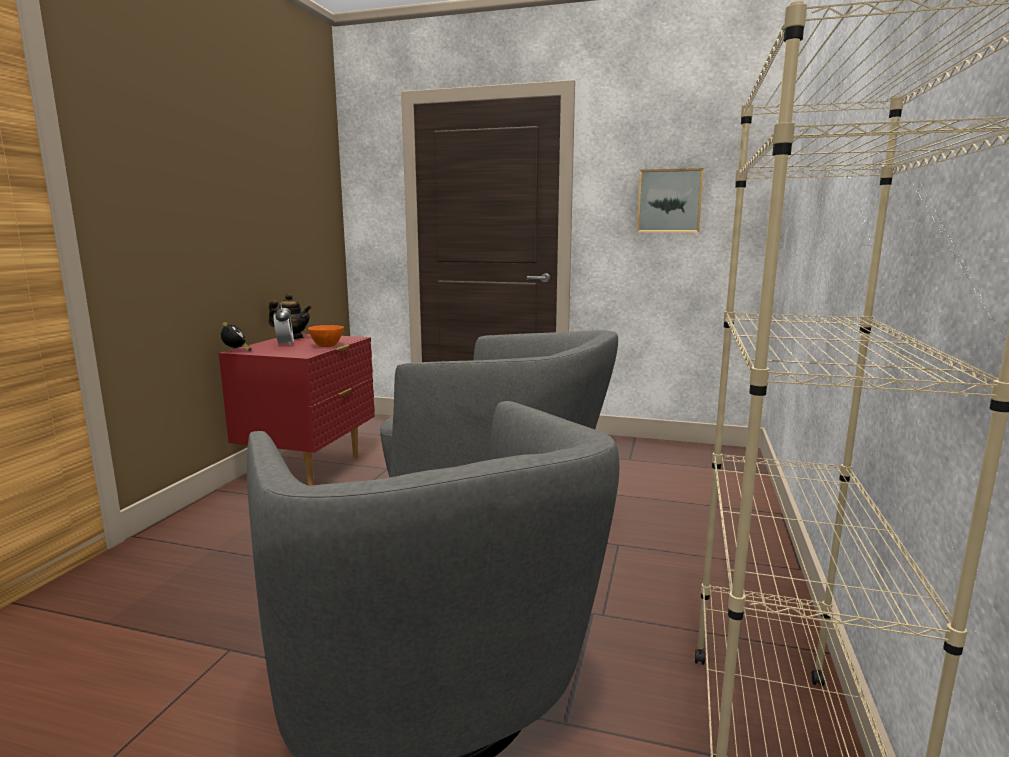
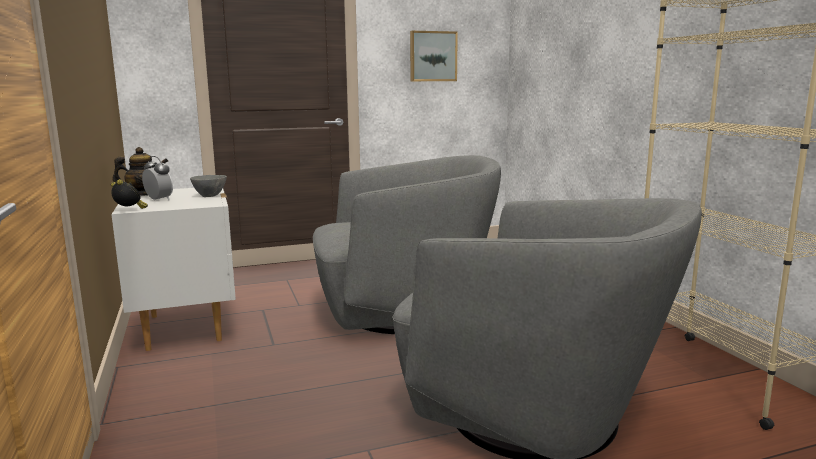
camera: 35 degrees left, 0 degrees up
red nightstand [219,334,375,486] -> white nightstand [111,188,236,351]
orange bowl [308,325,344,347] -> grey bowl [190,175,227,197]

